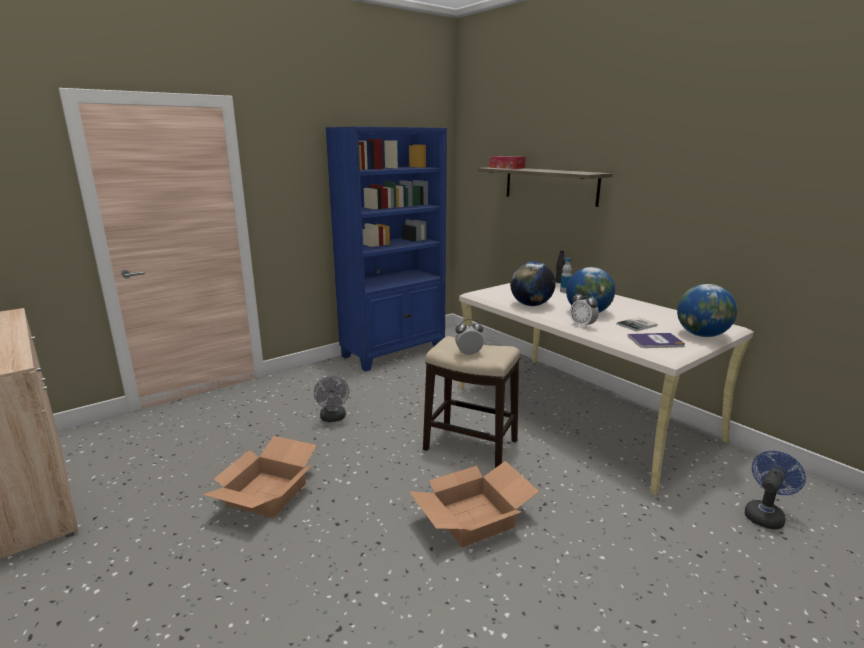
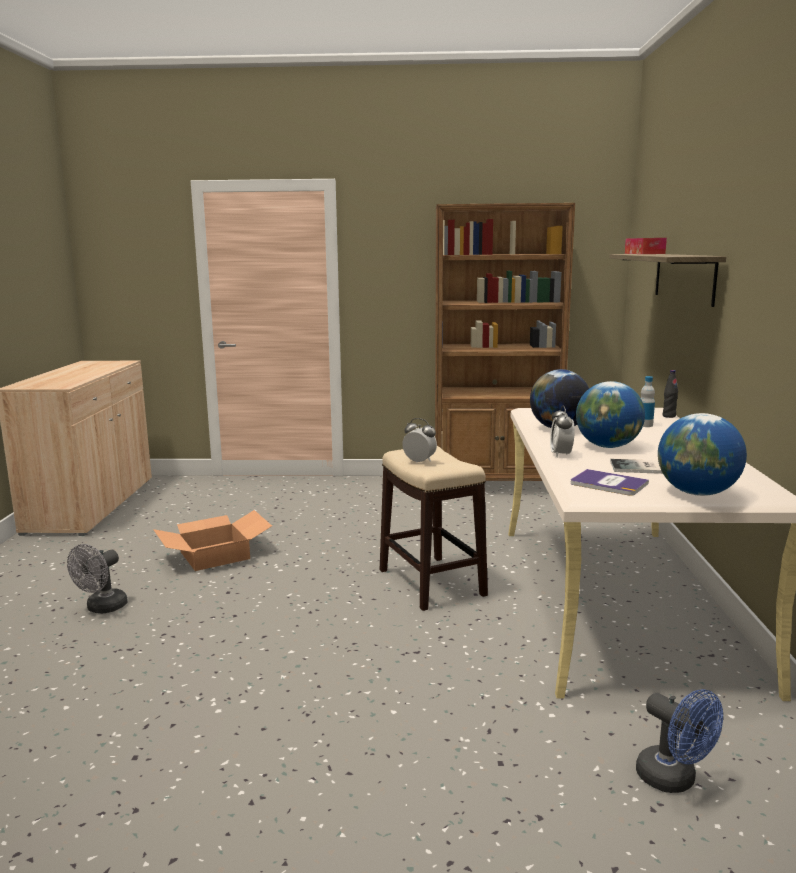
camera: 40 degrees right, 5 degrees down
grey fan [314,376,349,422] -> grey fan moved to [67,544,128,614]
blue bookcase [325,127,447,371] -> brown bookcase [435,203,575,481]
cardboard box [409,461,539,547] -> none
blue fan [744,451,806,530] -> blue fan turned 60 degrees clockwise [636,689,723,793]

